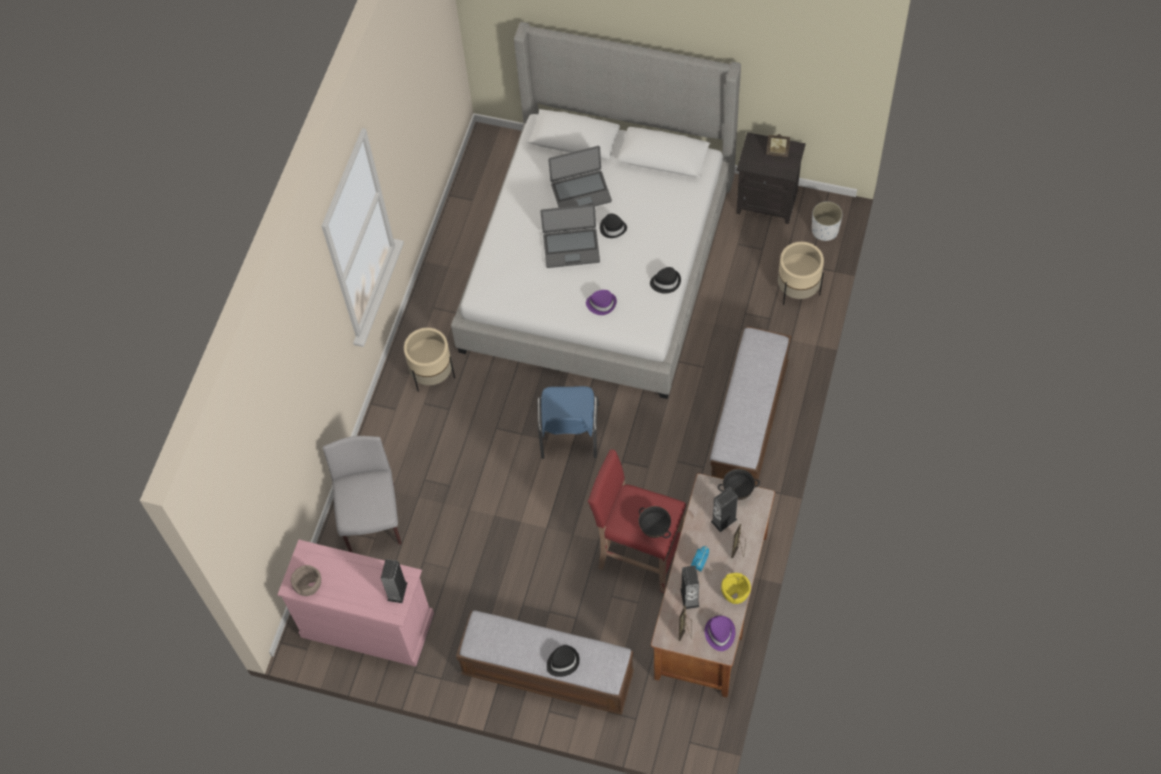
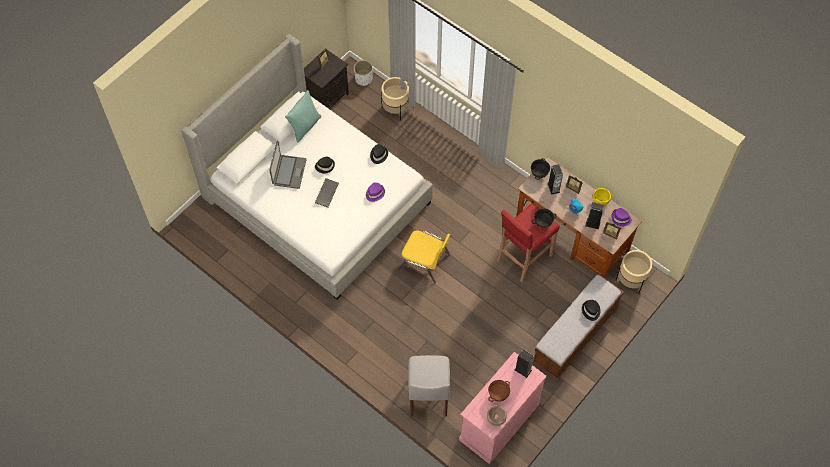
camera: 70 degrees left, 0 degrees up
grey chair [323,436,402,552] -> grey chair turned 105 degrees counterclockwise [408,355,450,416]
beige planter [404,328,455,391] -> beige planter moved to [616,250,652,293]
blue chair [537,386,599,459] -> yellow chair [398,230,450,283]
laptop [540,204,600,268] -> keyboard [315,178,339,208]
bench [710,326,791,486] -> none
none -> turquoise pillow [285,90,322,143]
none -> brown bowl [488,380,510,402]

